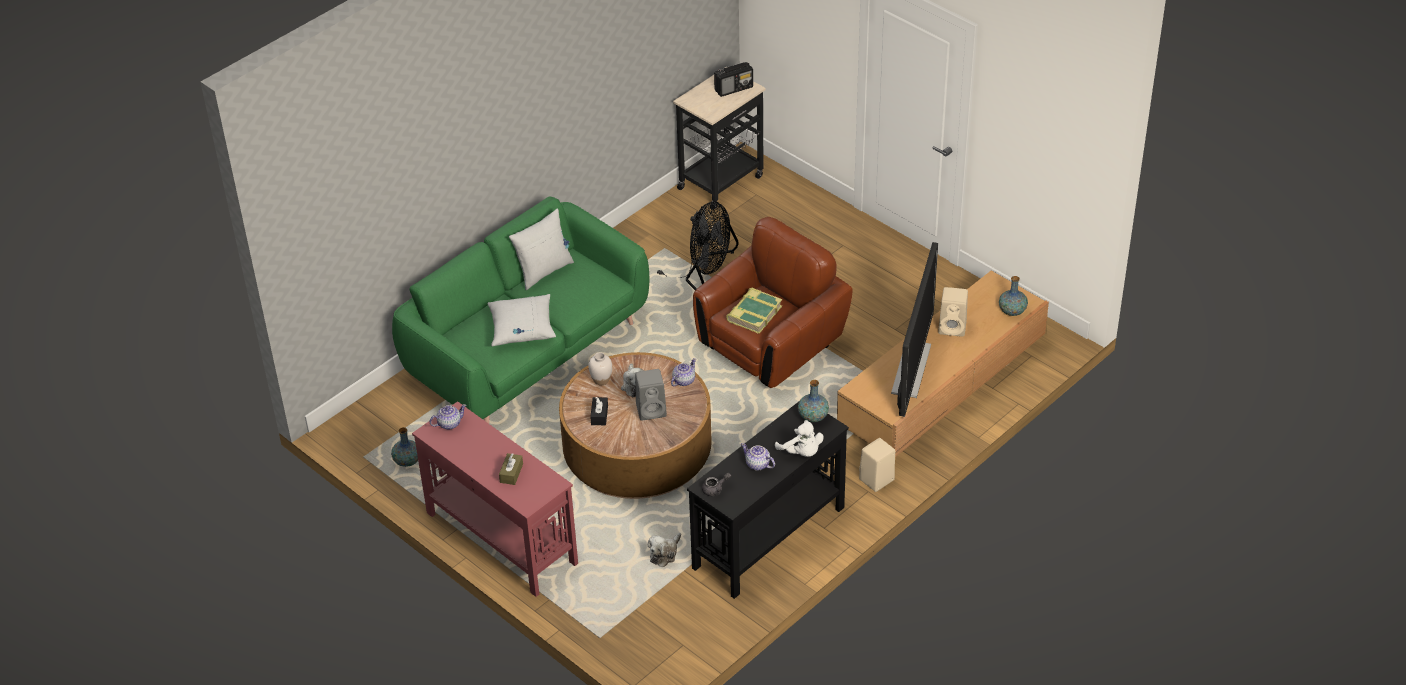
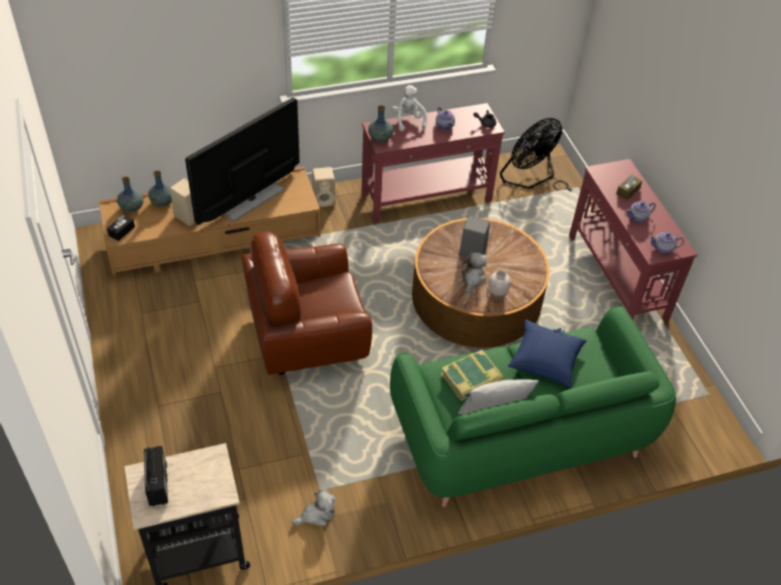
camera: 155 degrees left, 5 degrees up
vase [391,427,418,467] -> vase moved to [148,171,172,207]
grey pillow [488,294,556,346] -> blue pillow [508,320,587,388]
black tissue box [590,397,608,425] -> black tissue box moved to [107,215,135,241]
plush toy [648,533,681,567] -> plush toy moved to [291,489,337,526]
black fan [657,201,739,290] -> black fan moved to [500,118,573,191]
teapot [671,358,696,386] -> teapot moved to [626,201,656,223]
black console table [687,402,849,599] -> red console table [361,103,505,223]
radio [714,62,753,97] -> radio turned 75 degrees clockwise [144,446,168,506]
book [726,288,782,334] -> book moved to [441,350,504,401]

